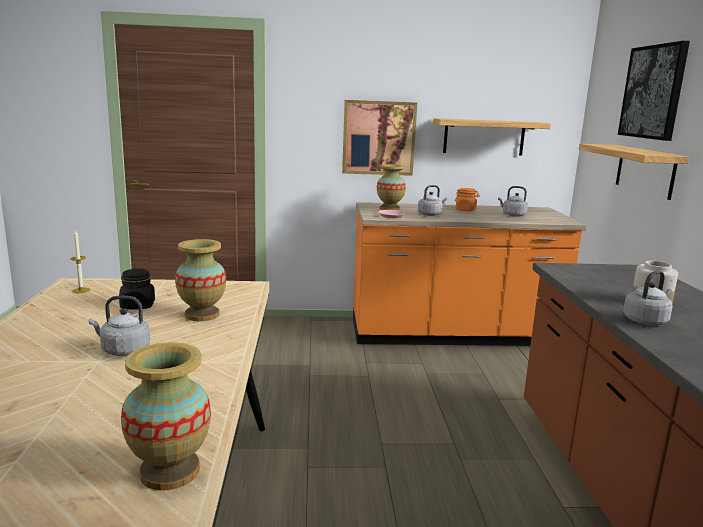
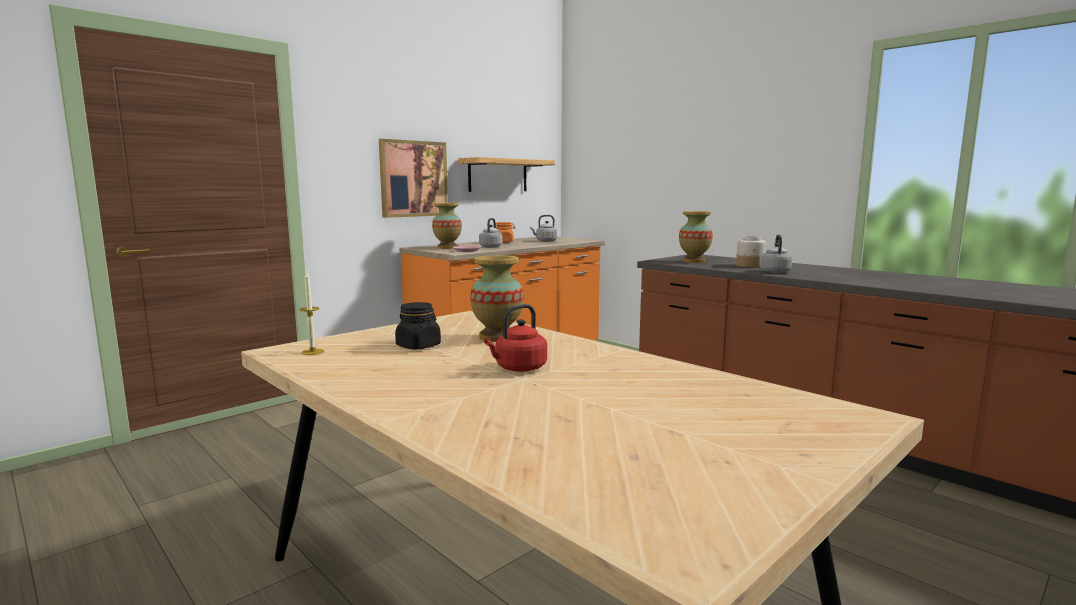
camera: 40 degrees left, 5 degrees down
grey kettle [89,296,150,356] -> red kettle [484,304,547,372]
vase [121,342,211,491] -> vase moved to [679,211,713,263]
shelf [579,144,690,200] -> none
picture [618,41,690,141] -> none

